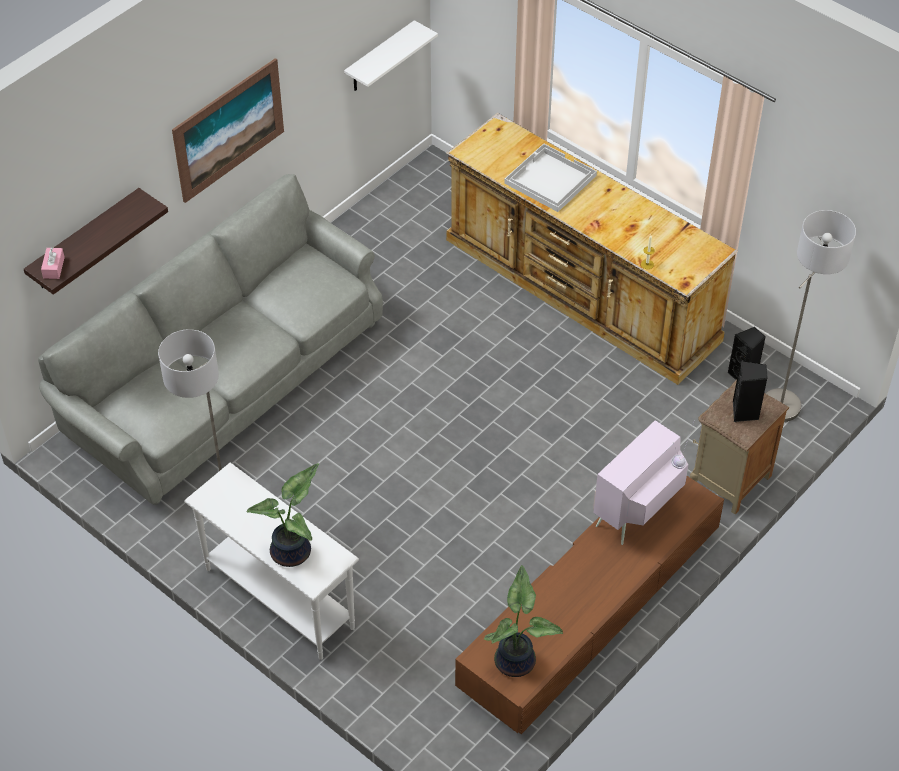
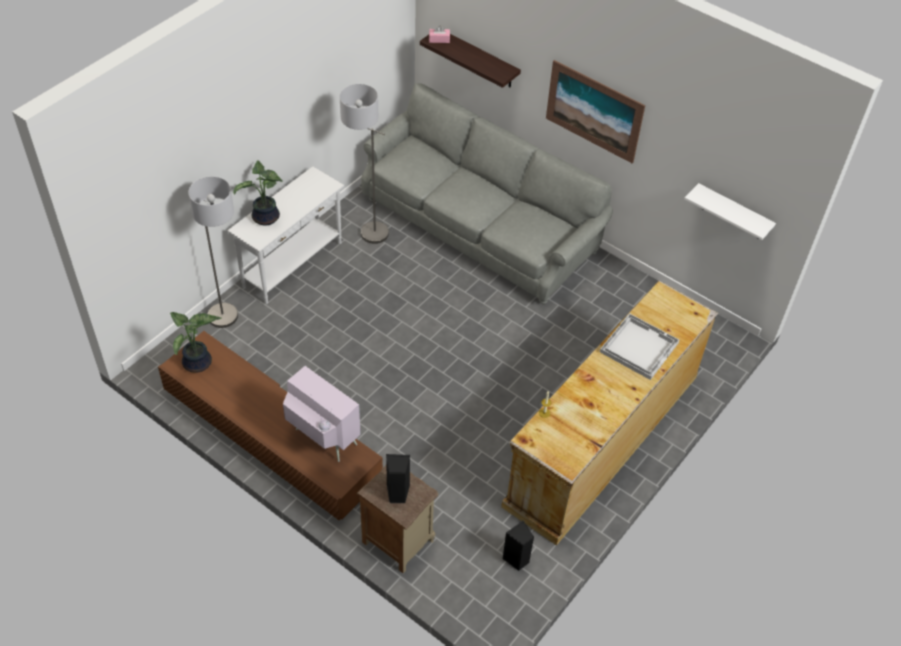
camera: 85 degrees right, 0 degrees up
grey floor lamp [765,210,856,422] -> grey floor lamp moved to [188,176,238,328]

